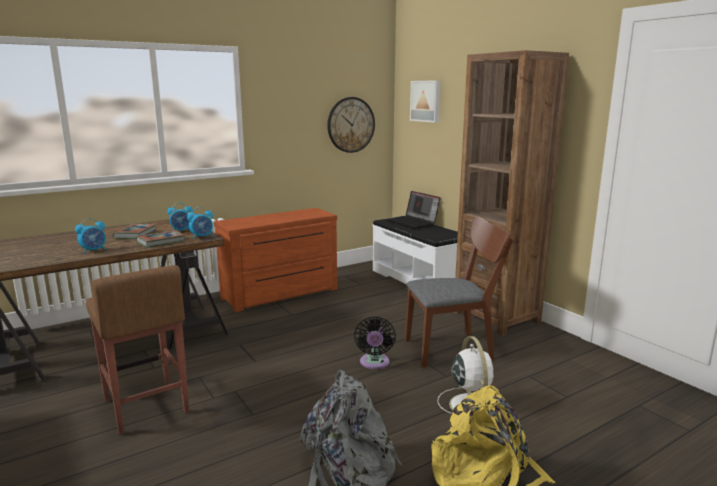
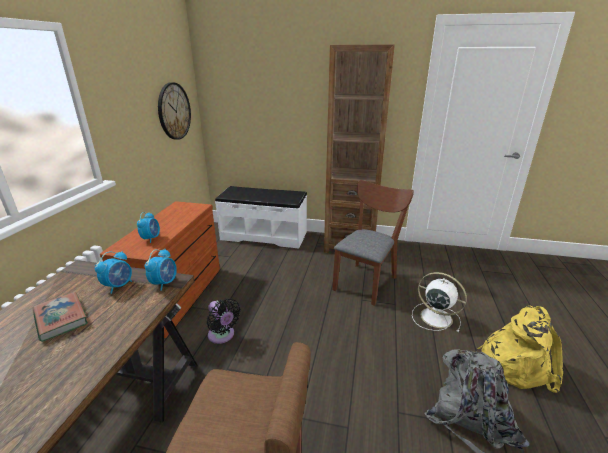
camera: 45 degrees left, 10 degrees up
alarm clock [75,218,106,254] -> alarm clock moved to [137,212,160,243]
book [136,230,185,248] -> none
black fan [354,316,396,369] -> black fan moved to [207,299,241,344]
laptop [387,191,440,229] -> none
picture [410,80,440,123] -> none

